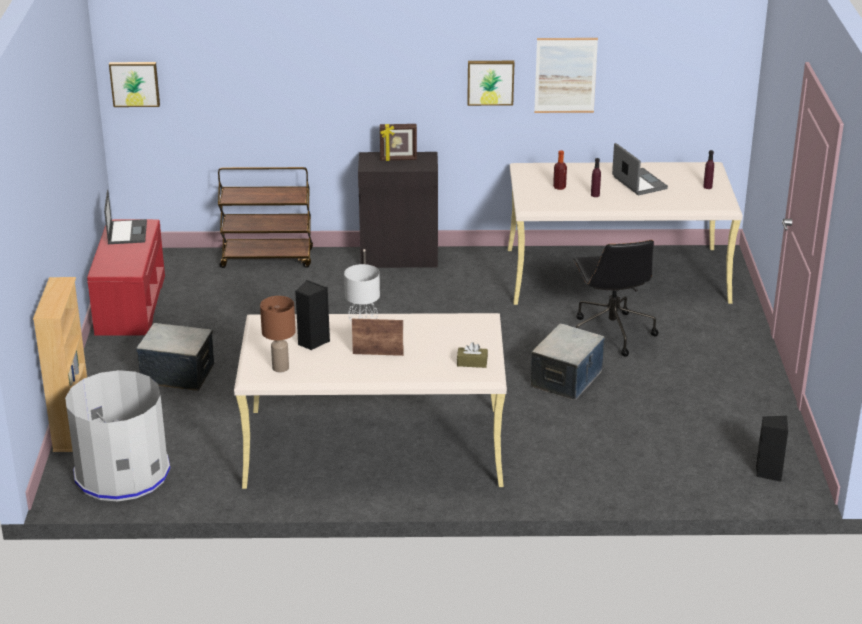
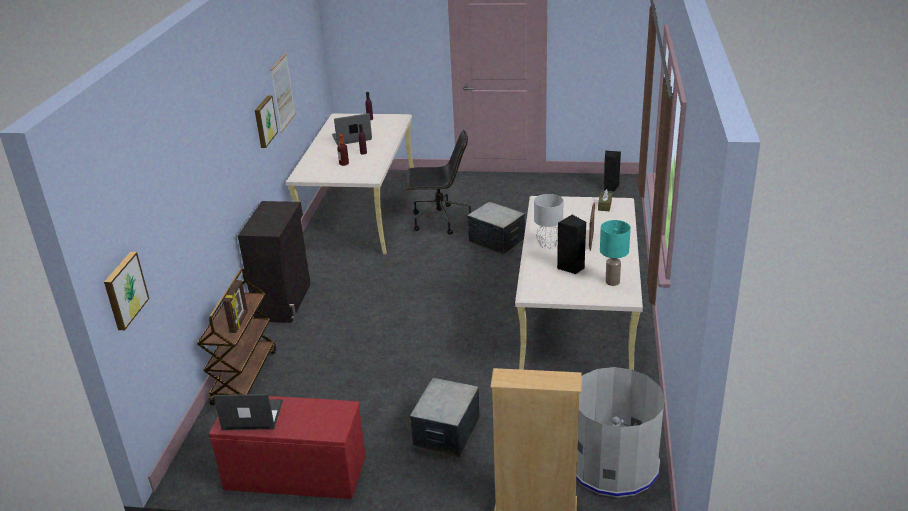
camera: 80 degrees left, 0 degrees up
brown table lamp [260,296,296,373] -> turquoise table lamp [600,220,631,286]
picture frame [380,124,417,161] -> picture frame moved to [223,280,248,333]

